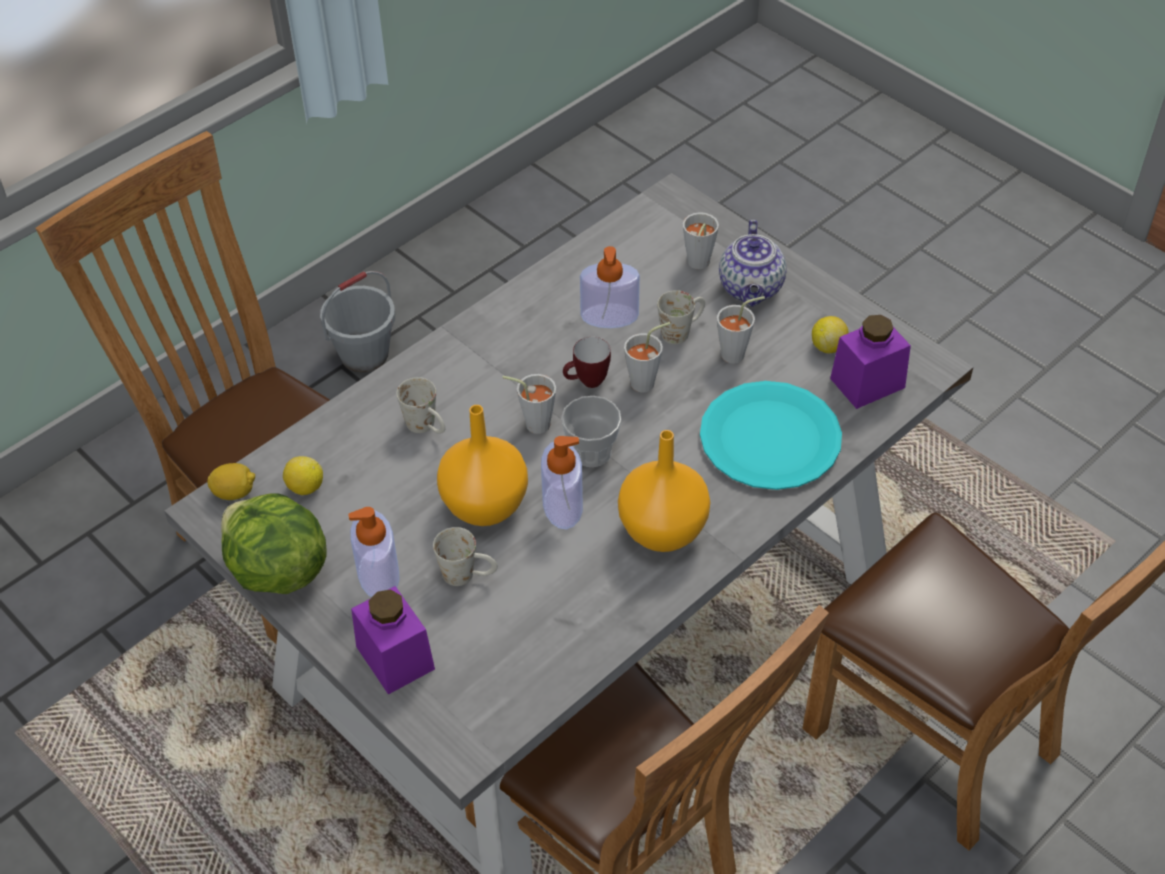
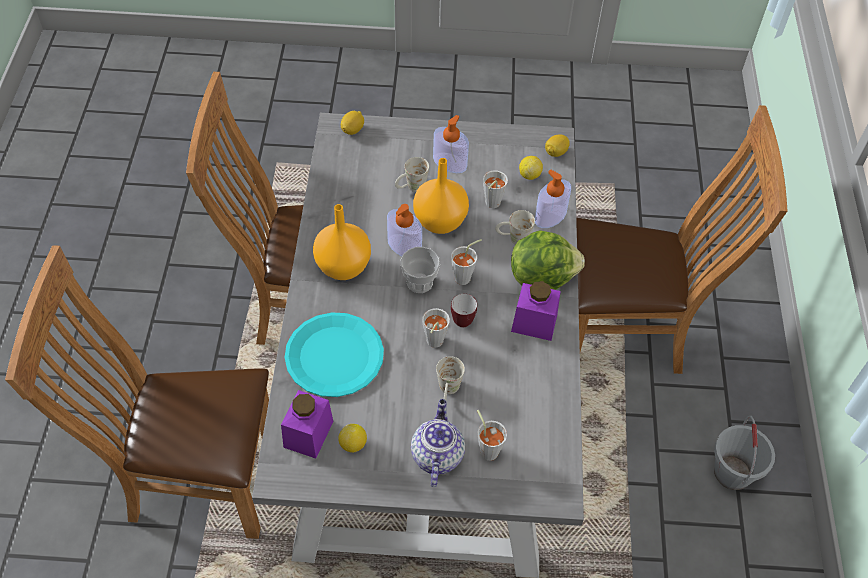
camera: 135 degrees right, 5 degrees up
lettuce [221,493,326,594] -> lettuce moved to [511,230,585,290]
purple jar [351,586,435,695] -> purple jar moved to [511,281,561,341]
soap dispenser [580,246,640,328] -> soap dispenser moved to [535,170,571,228]
grey cup [717,296,765,363] -> grey cup moved to [483,170,508,208]
teapot [719,220,787,307] -> teapot turned 45 degrees clockwise [411,399,465,487]
none -> lemon [341,111,364,135]

